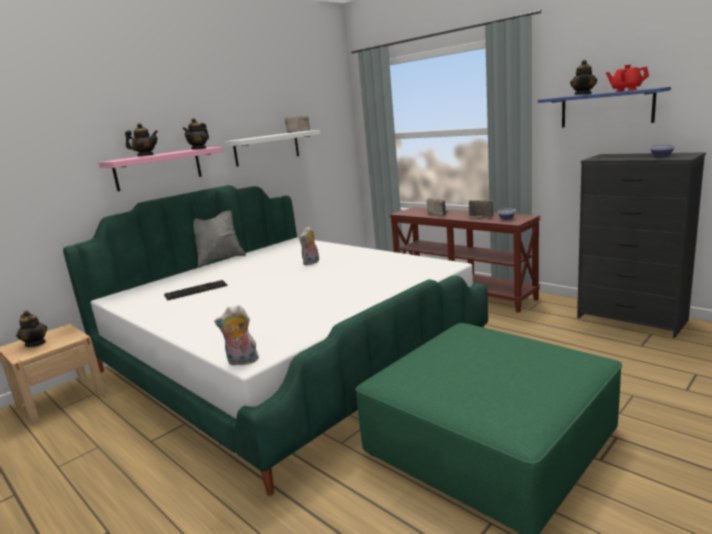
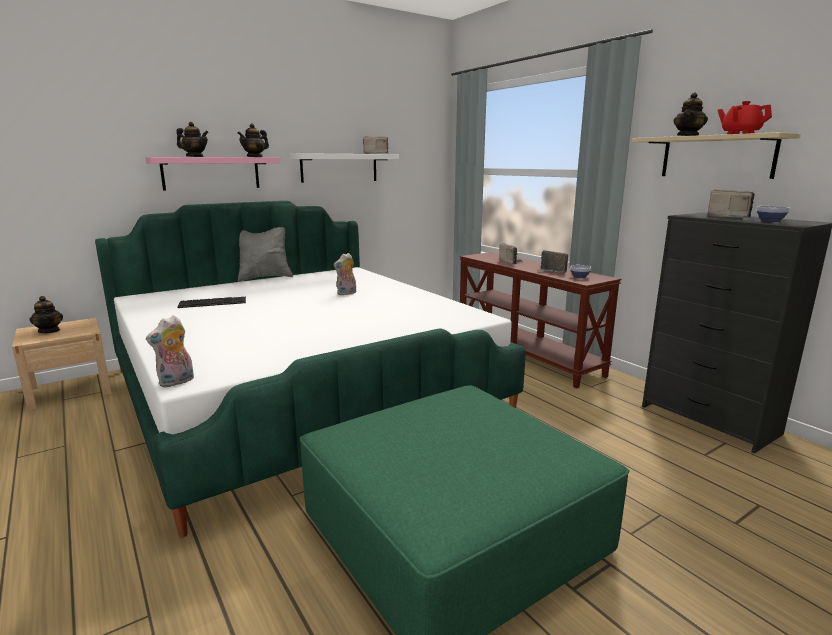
camera: 10 degrees right, 0 degrees up
plush toy [214,305,259,366] -> plush toy turned 60 degrees counterclockwise [146,316,194,387]
blue shelf [538,87,671,128] -> beige shelf [632,132,801,179]
none -> radio [708,190,755,218]

